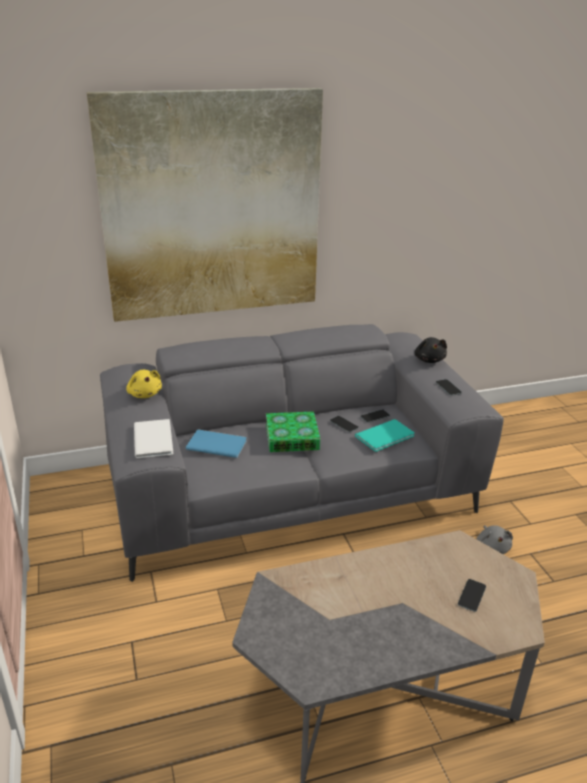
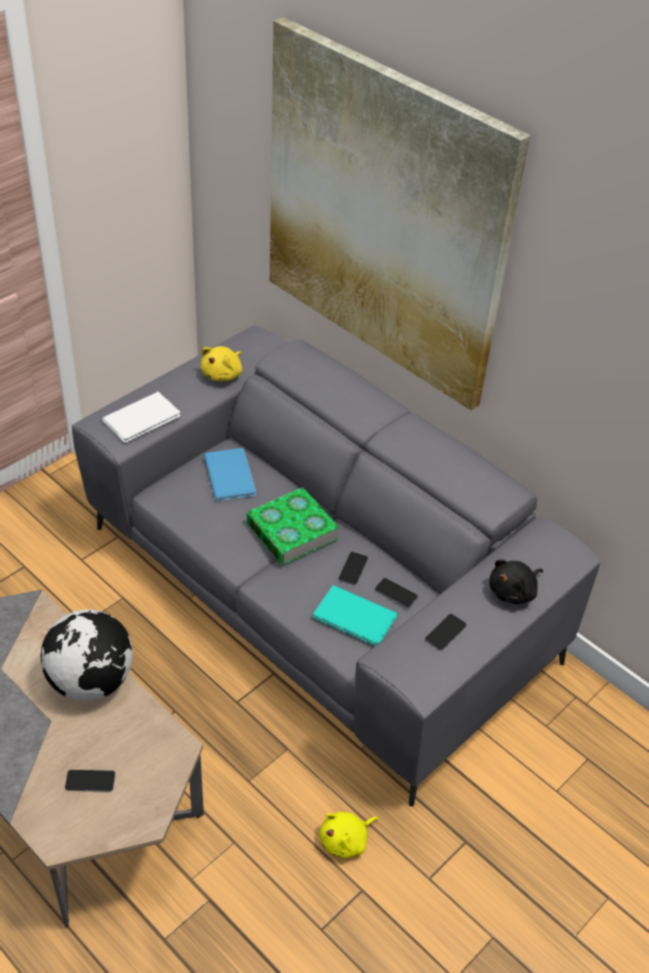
camera: 60 degrees right, 15 degrees up
grey plush toy [477,525,513,554] -> yellow plush toy [320,812,378,859]
none -> globe [41,610,133,701]

